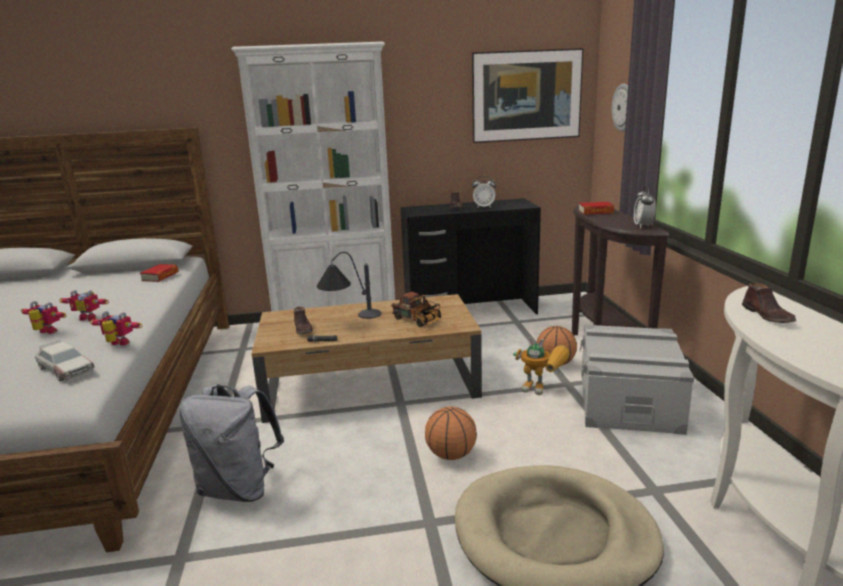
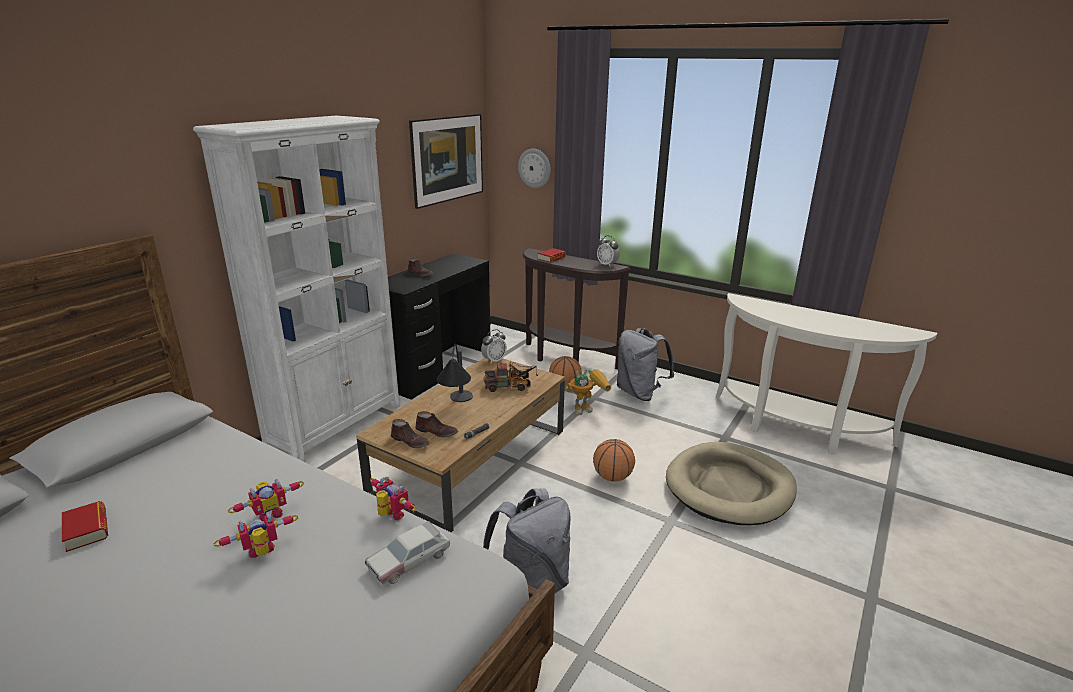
camera: 50 degrees left, 5 degrees up
toy car [35,340,95,381] -> toy car turned 150 degrees clockwise [365,521,450,586]
toy robot [89,311,143,346] -> toy robot turned 75 degrees clockwise [370,477,416,520]
book [140,264,179,282] -> book moved to [62,501,108,552]
alarm clock [472,176,496,208] -> alarm clock moved to [481,329,507,363]
grey storage box [580,324,694,435] -> grey backpack [617,328,674,401]
brown shoe [742,282,796,323] -> brown shoe moved to [391,419,430,448]

